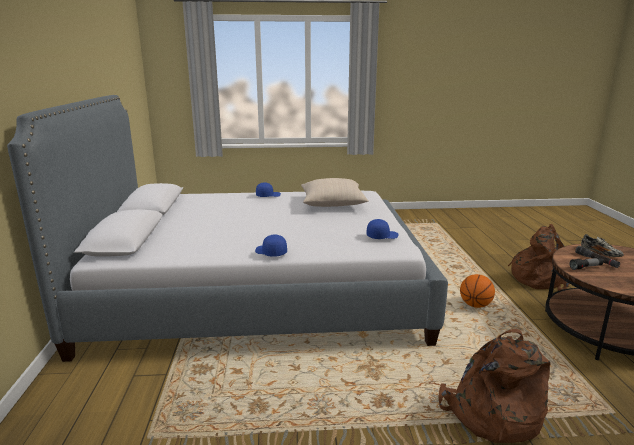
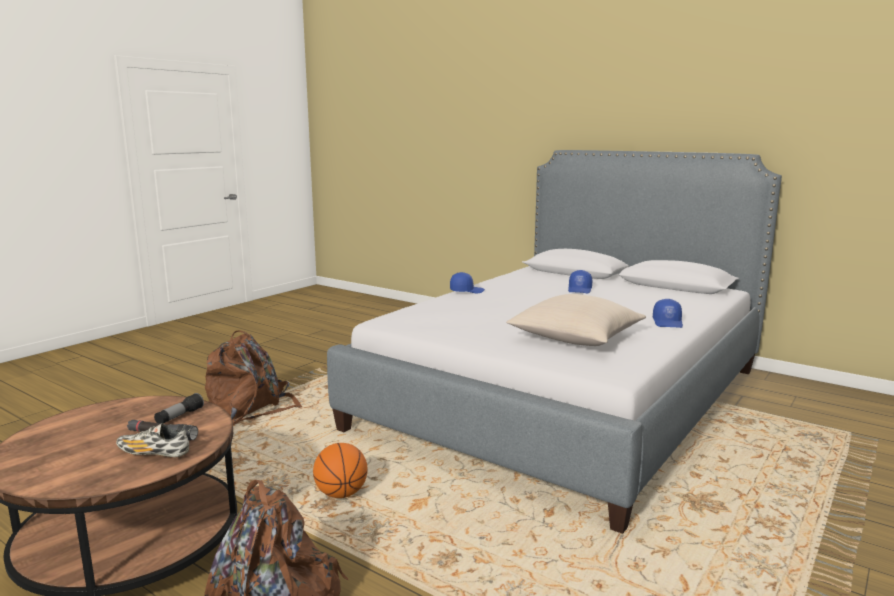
camera: 130 degrees right, 5 degrees down
blue cap [367,219,398,239] -> blue cap moved to [568,270,592,293]

